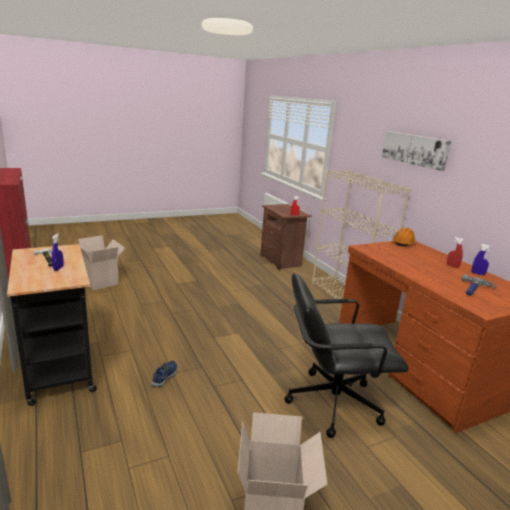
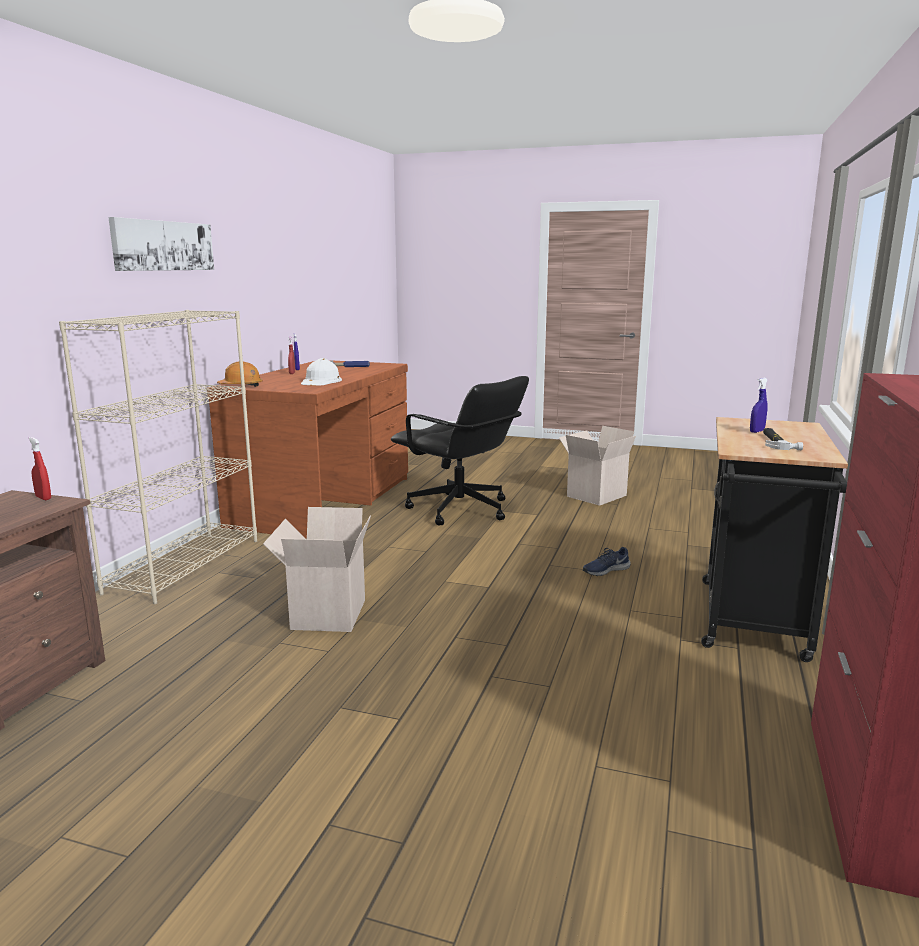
camera: 135 degrees left, 5 degrees down
cardboard box [76,235,125,290] -> cardboard box moved to [263,507,371,632]
none -> white hard hat [301,358,342,385]

